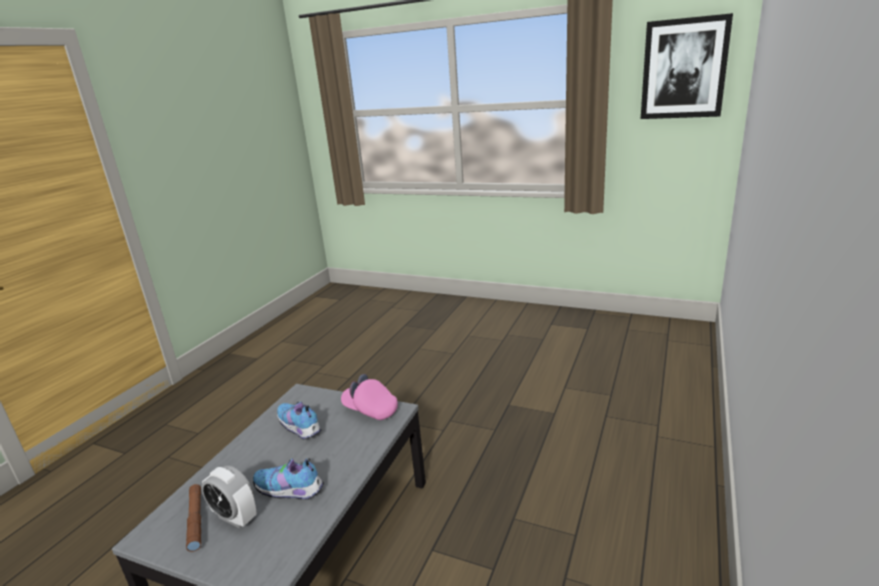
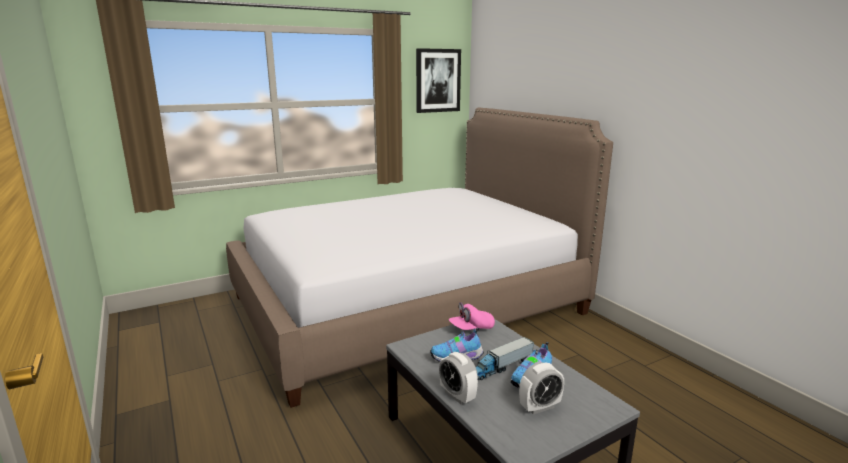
camera: 55 degrees left, 5 degrees down
brown flashlight [186,484,201,552] -> none
none -> bed [226,107,613,408]
none -> alarm clock [439,352,478,405]
none -> toy truck [476,337,534,380]

